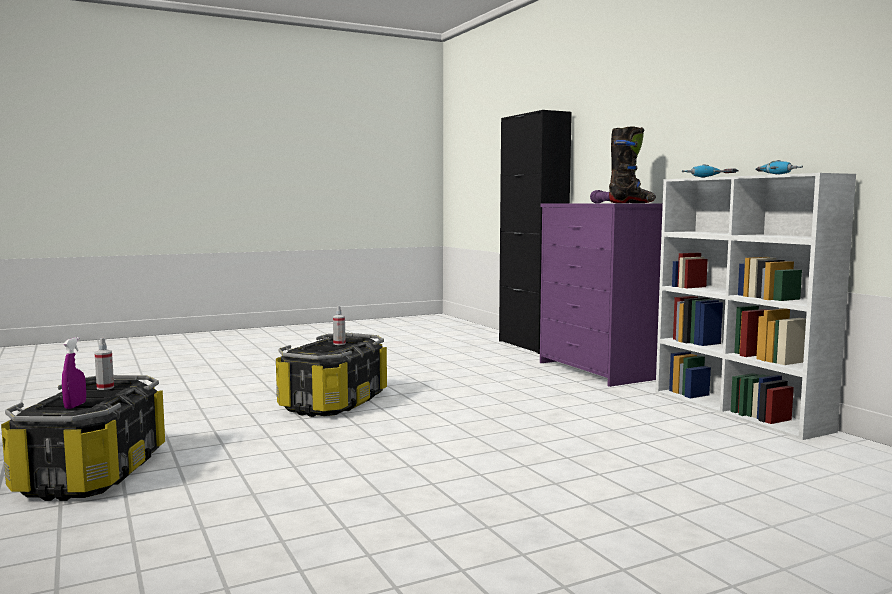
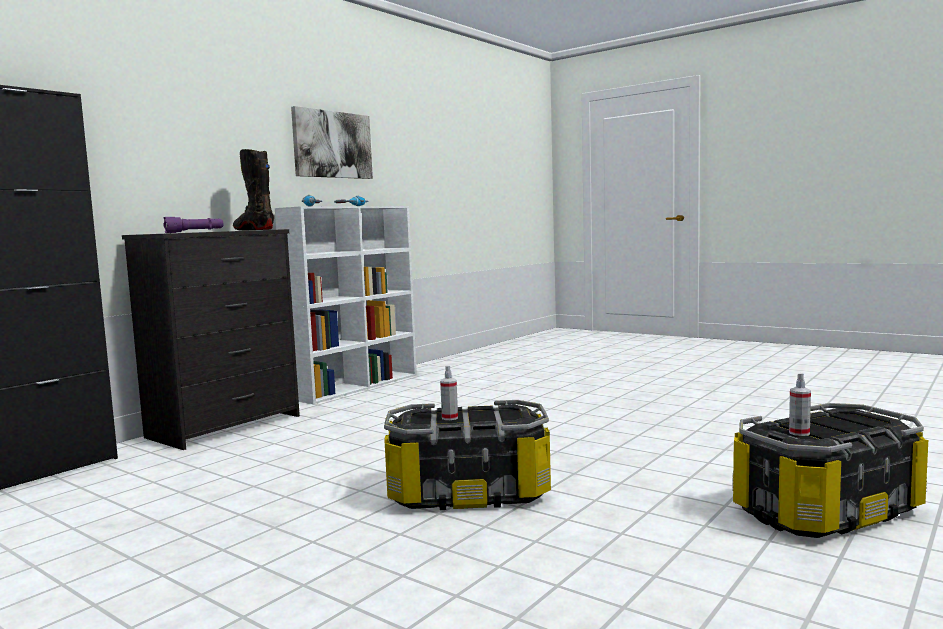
camera: 115 degrees left, 0 degrees up
purple spray bottle [62,337,86,409] -> none
purple dresser [540,203,663,387] -> black dresser [122,229,300,450]
none -> picture [291,106,373,179]

